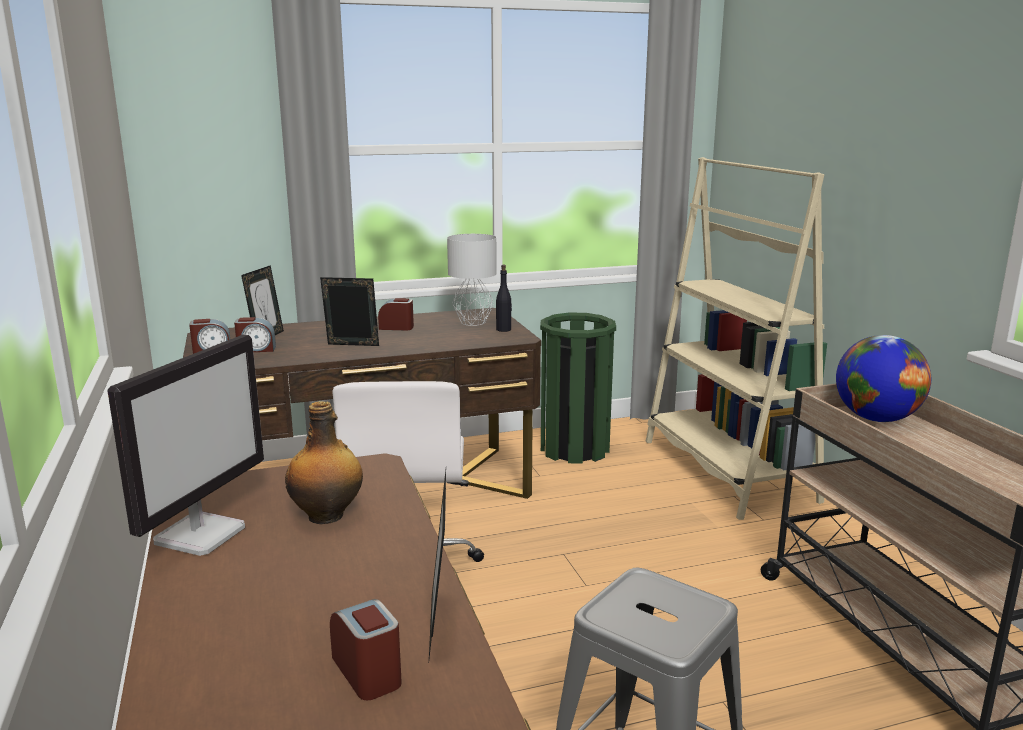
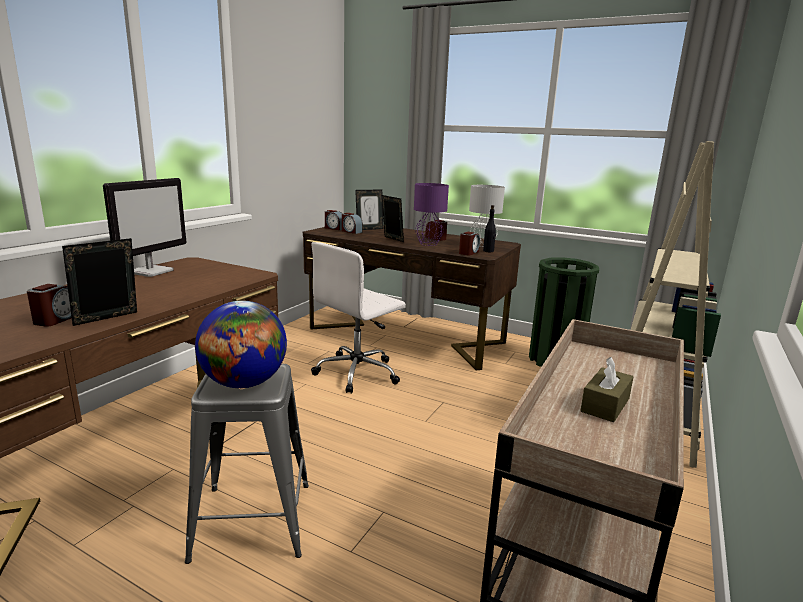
camera: 45 degrees right, 0 degrees up
monitor [108,334,264,556] -> monitor turned 45 degrees counterclockwise [103,178,187,277]
bottle [285,401,363,524] -> none
globe [836,335,931,422] -> globe moved to [195,300,287,388]
none -> purple table lamp [414,183,449,246]
none -> alarm clock [459,232,480,255]
none -> brown tissue box [580,357,634,422]

